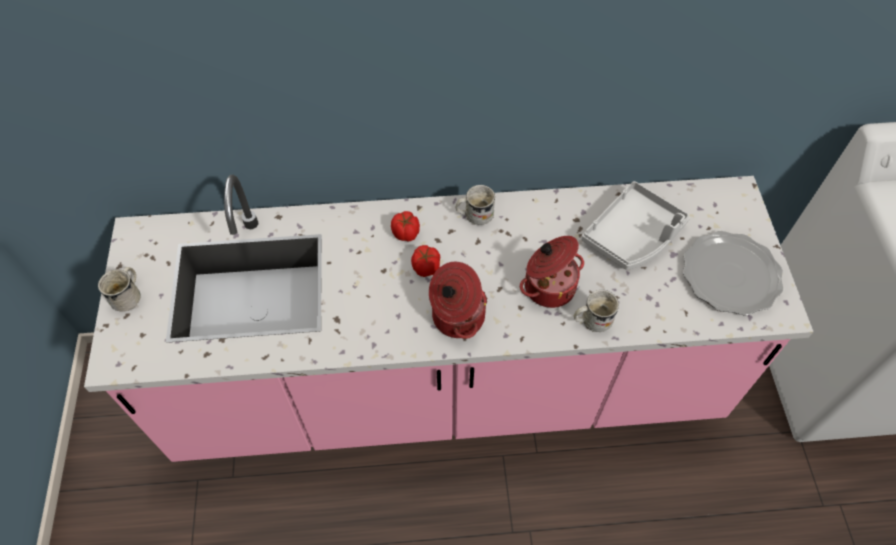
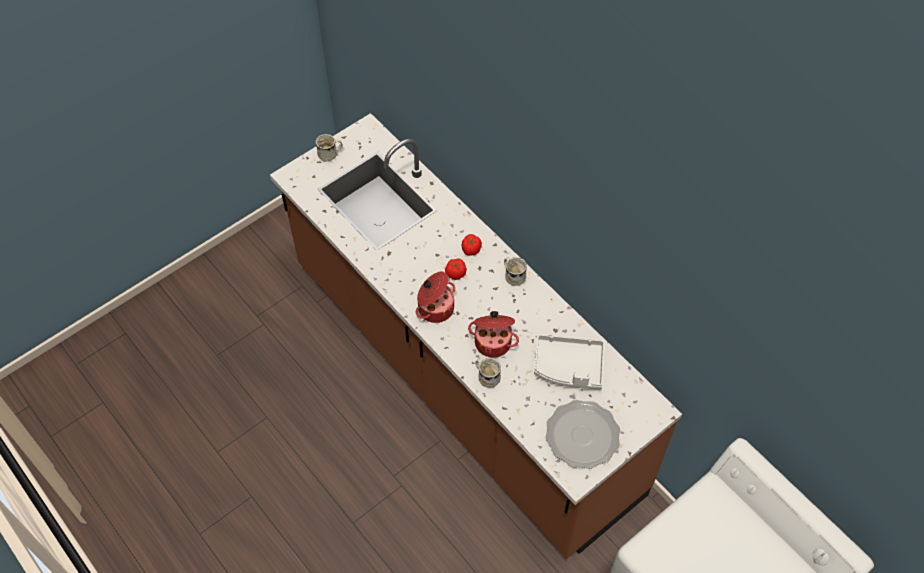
camera: 55 degrees right, 0 degrees up
pink counter [84,175,813,462] -> brown counter [270,113,682,559]

